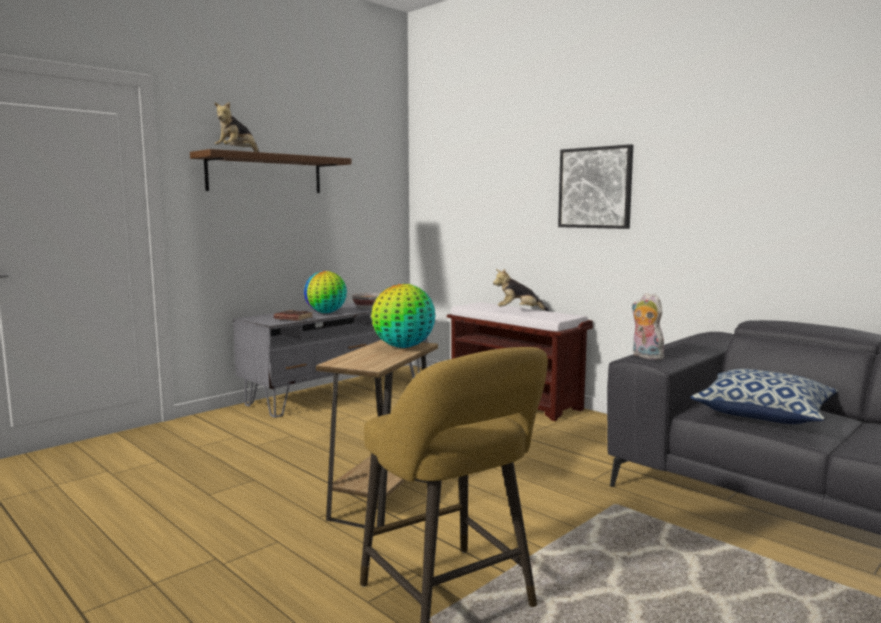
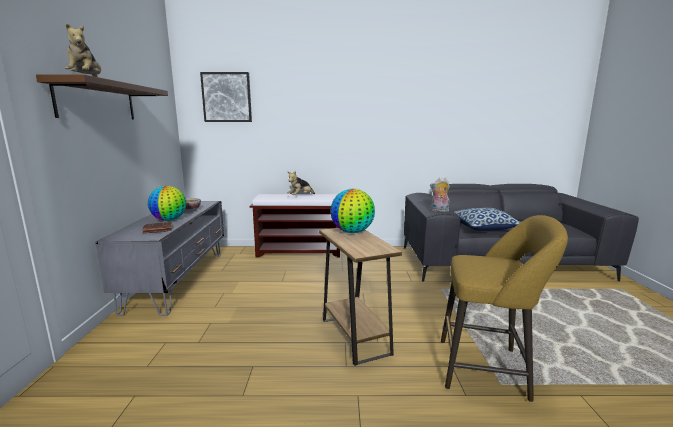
camera: 45 degrees left, 5 degrees up
picture [558,144,633,229] -> picture moved to [200,72,252,122]

